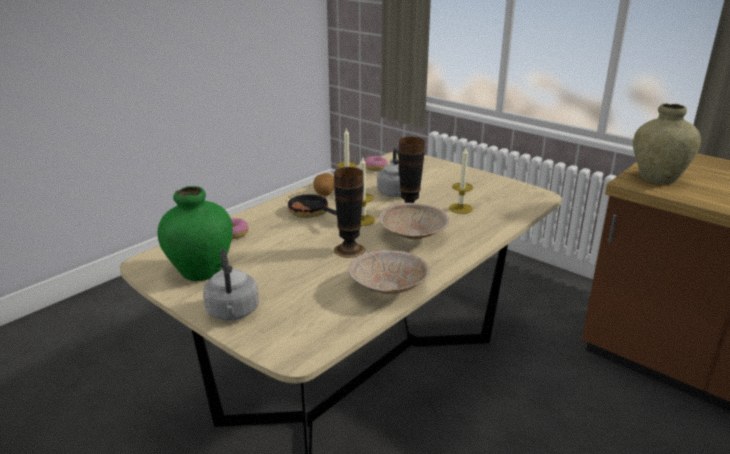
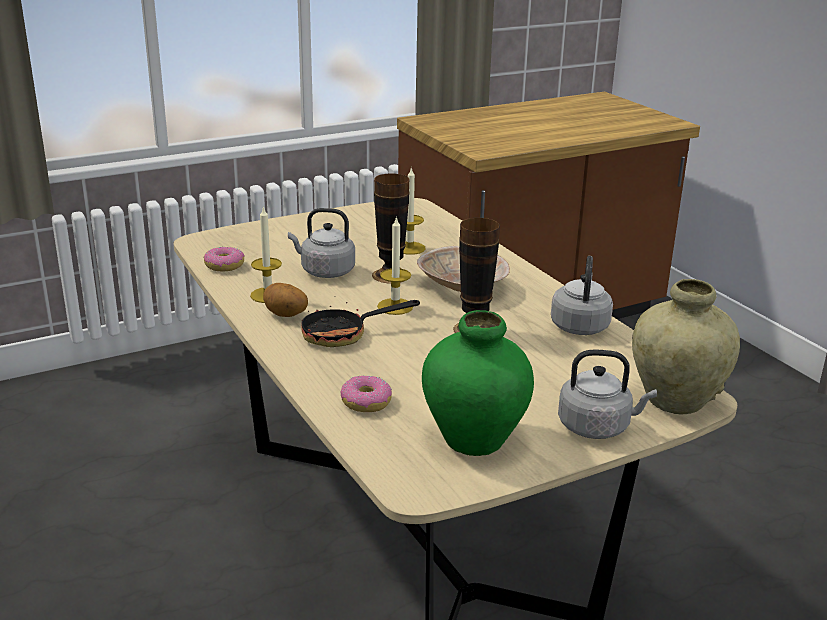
camera: 70 degrees left, 0 degrees up
beige bowl [348,250,430,294] -> grey kettle [551,256,613,335]
beige vase [633,103,701,184] -> beige vase moved to [632,279,740,415]

